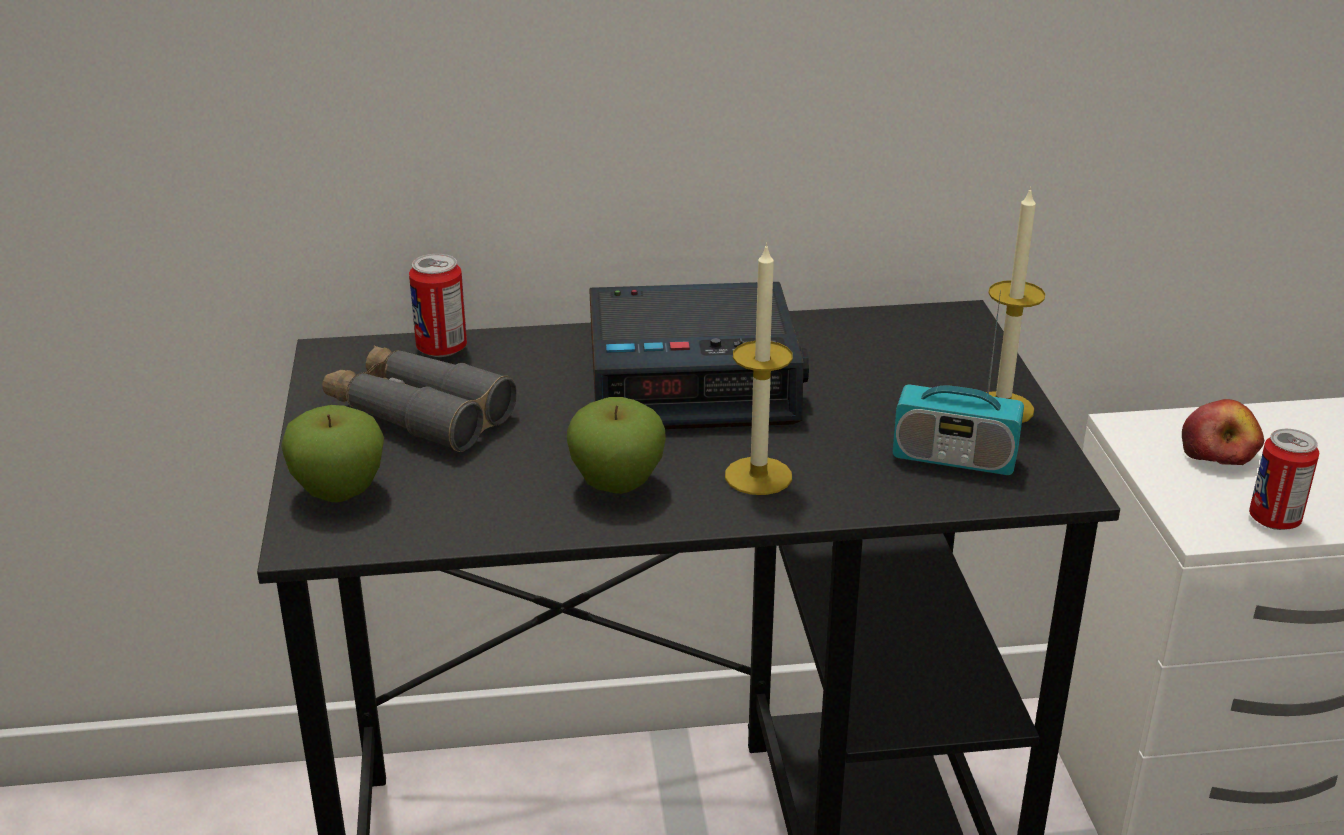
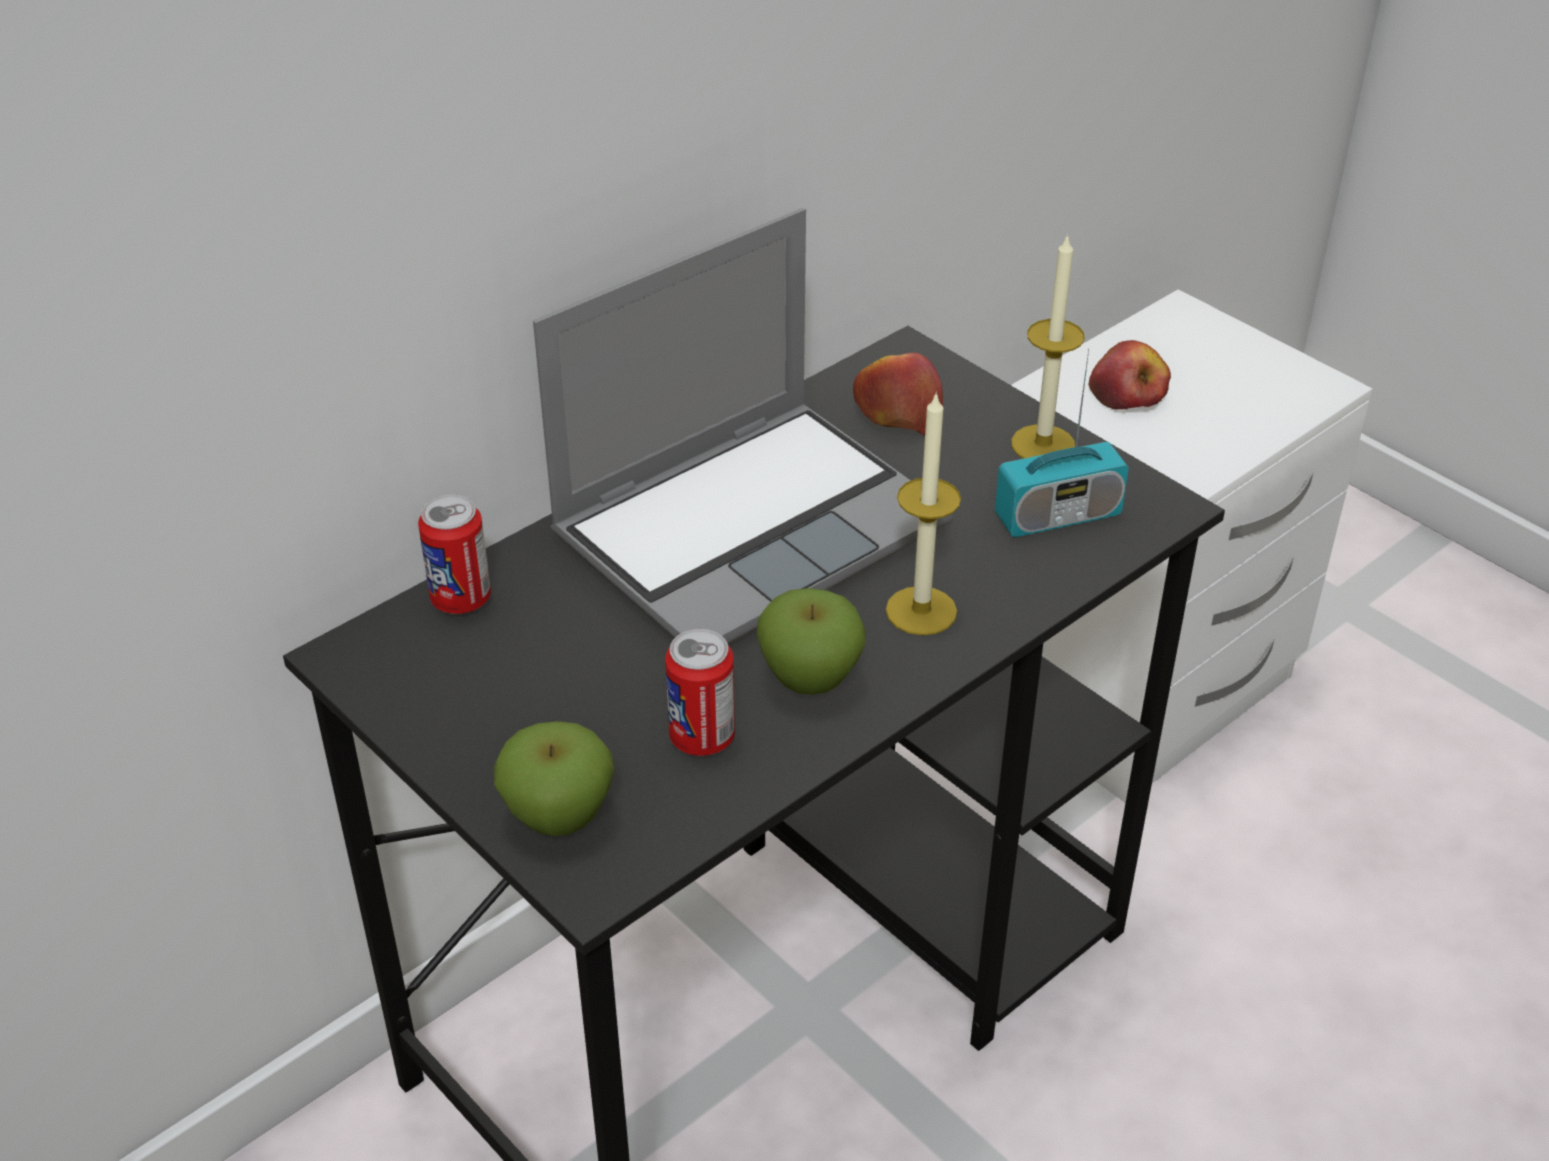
camera: 35 degrees left, 10 degrees up
grey binoculars [322,346,517,452] -> none
alarm clock [589,282,809,429] -> laptop [533,208,953,644]
can [1249,429,1319,530] -> can moved to [665,629,735,756]
none -> apple [853,352,943,436]

